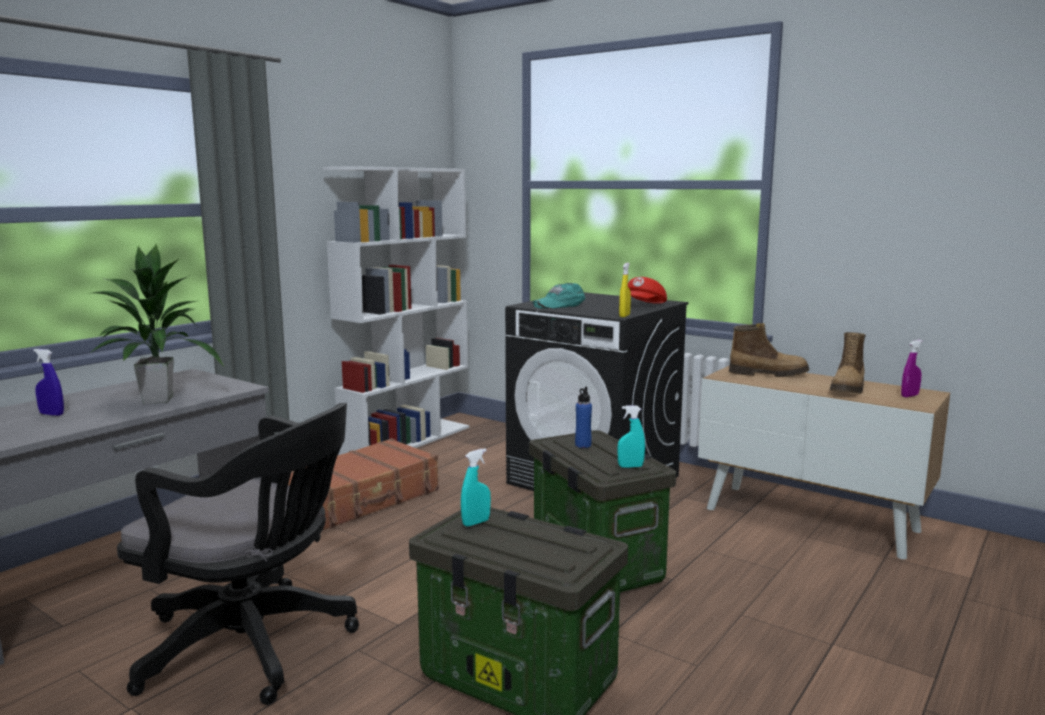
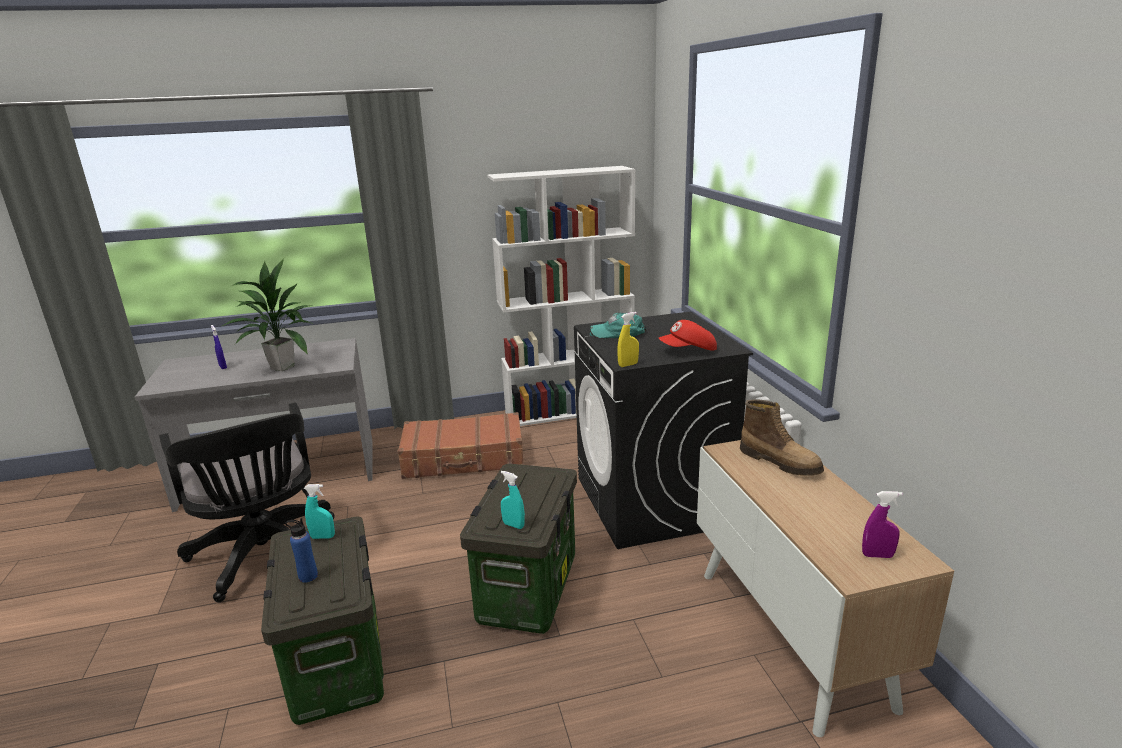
camera: 40 degrees right, 10 degrees up
blue bottle [575,387,592,448] -> blue bottle moved to [286,518,318,583]
boot [830,332,866,394] -> none

